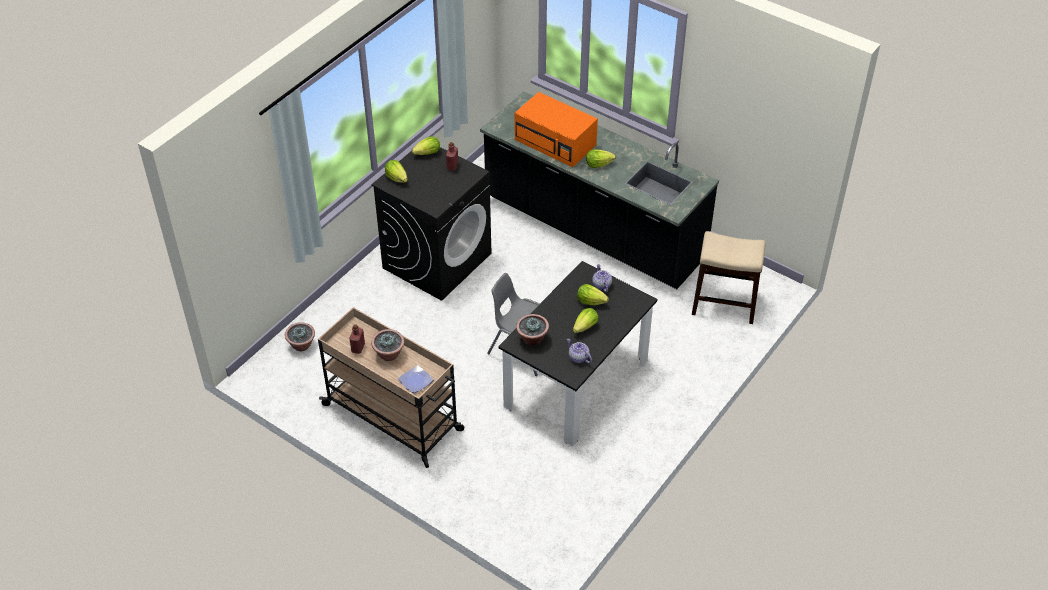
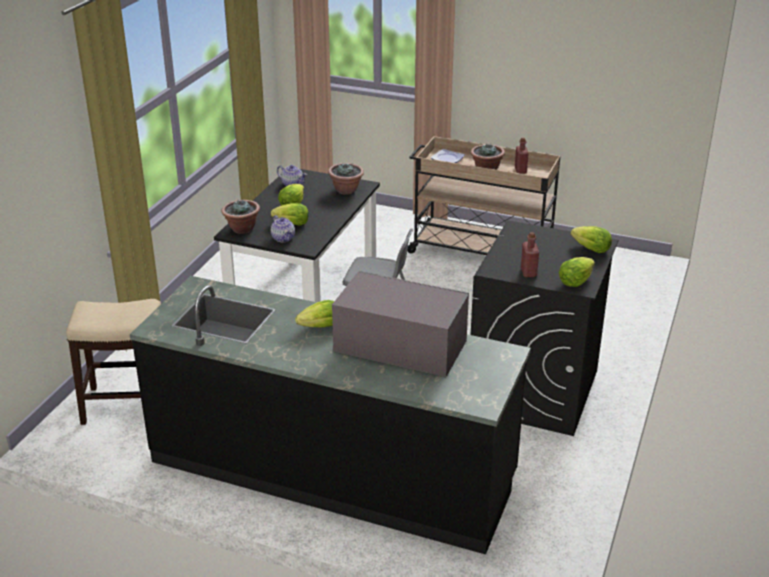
camera: 165 degrees right, 15 degrees down
potted plant [285,322,315,351] -> potted plant moved to [222,200,260,234]
orange microwave [514,92,598,167] -> grey microwave [332,271,469,377]

